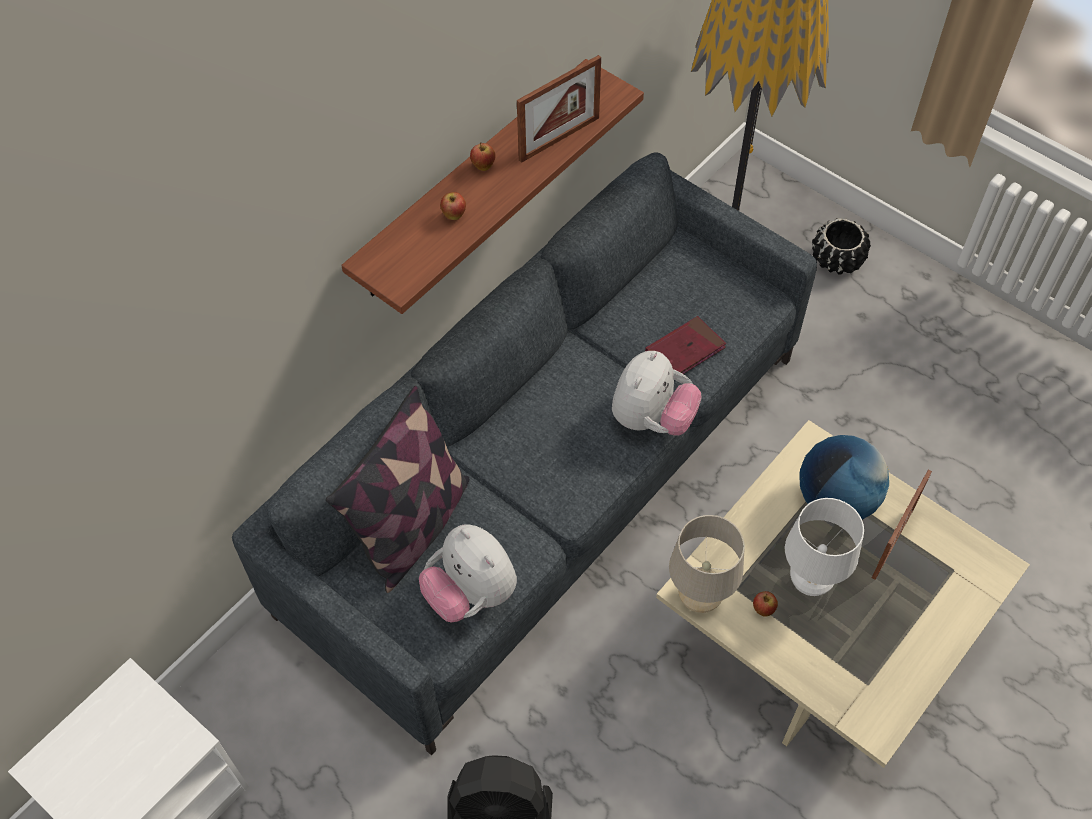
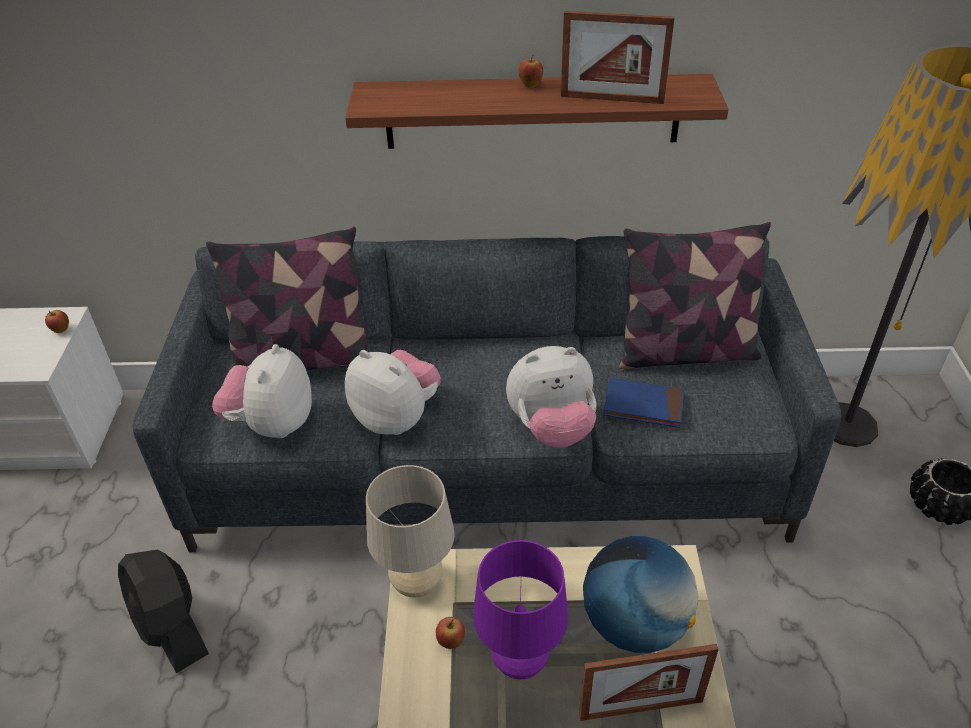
camera: 50 degrees right, 15 degrees down
apple [440,192,466,220] -> apple moved to [45,310,69,333]
red book [645,316,726,374] -> blue book [603,378,684,428]
white table lamp [785,498,864,596] -> purple table lamp [473,540,568,679]
none -> plush toy [345,350,441,435]
none -> pillow [619,222,771,369]

